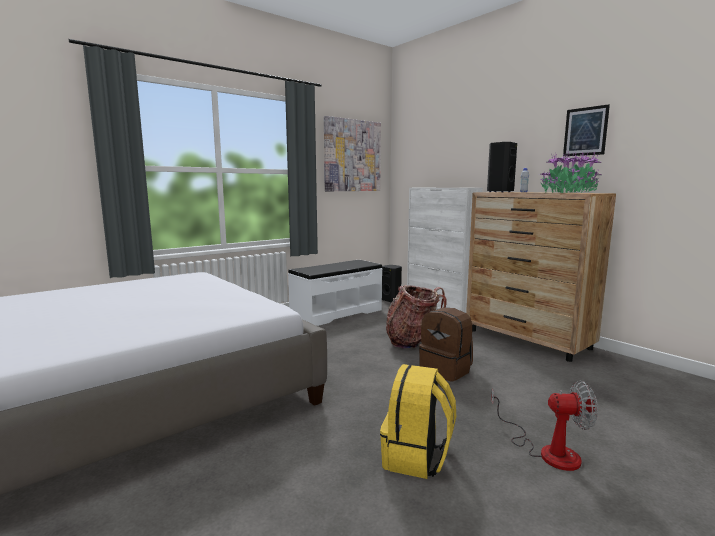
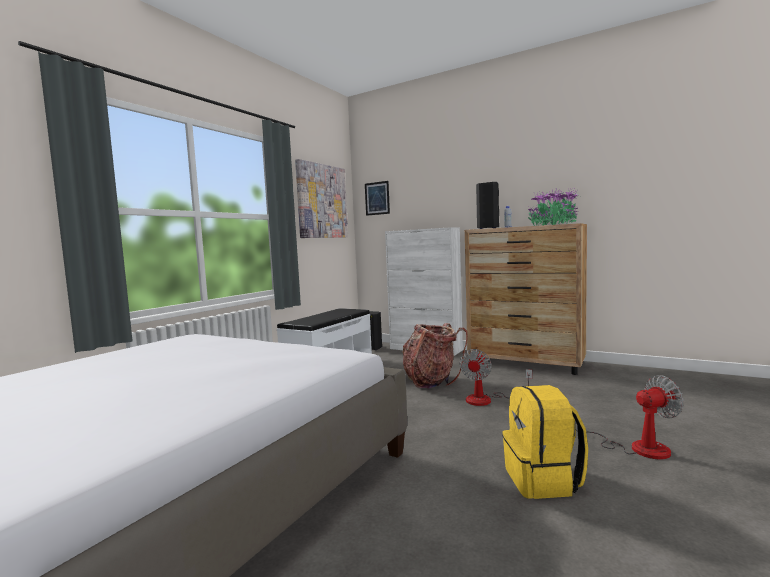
camera: 20 degrees left, 5 degrees down
brown backpack [419,308,473,382] -> fan [459,349,532,406]
picture [563,104,610,156] -> picture moved to [365,181,390,216]

